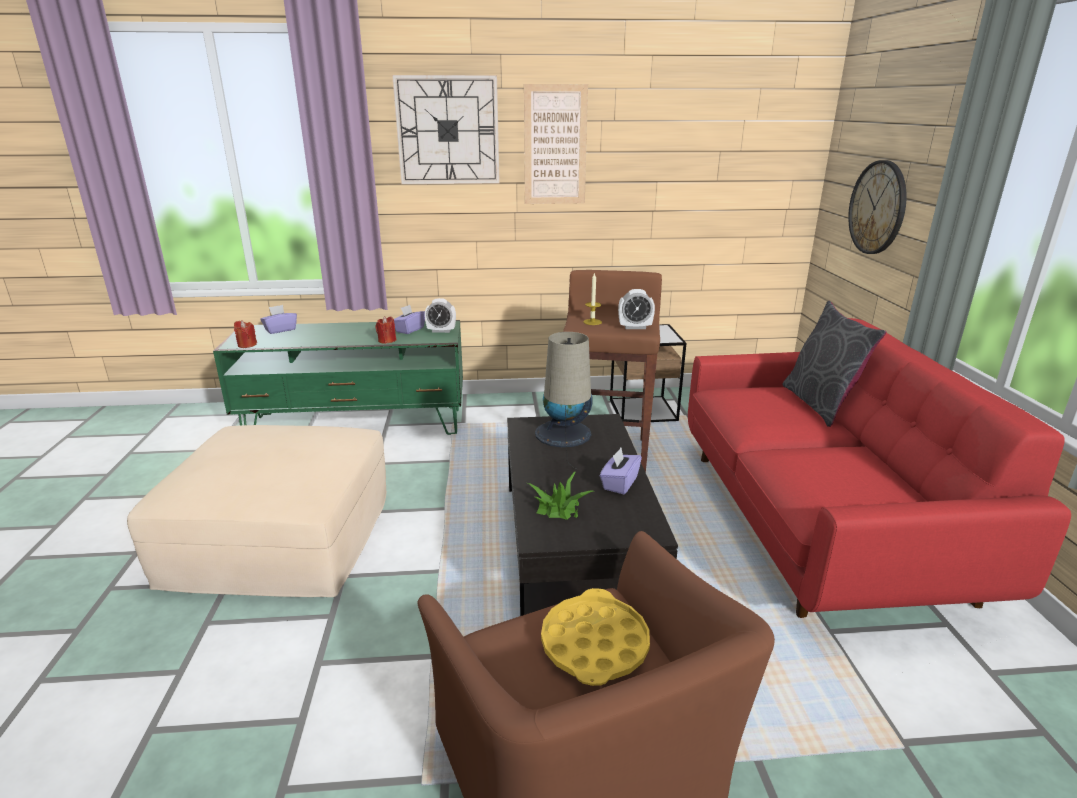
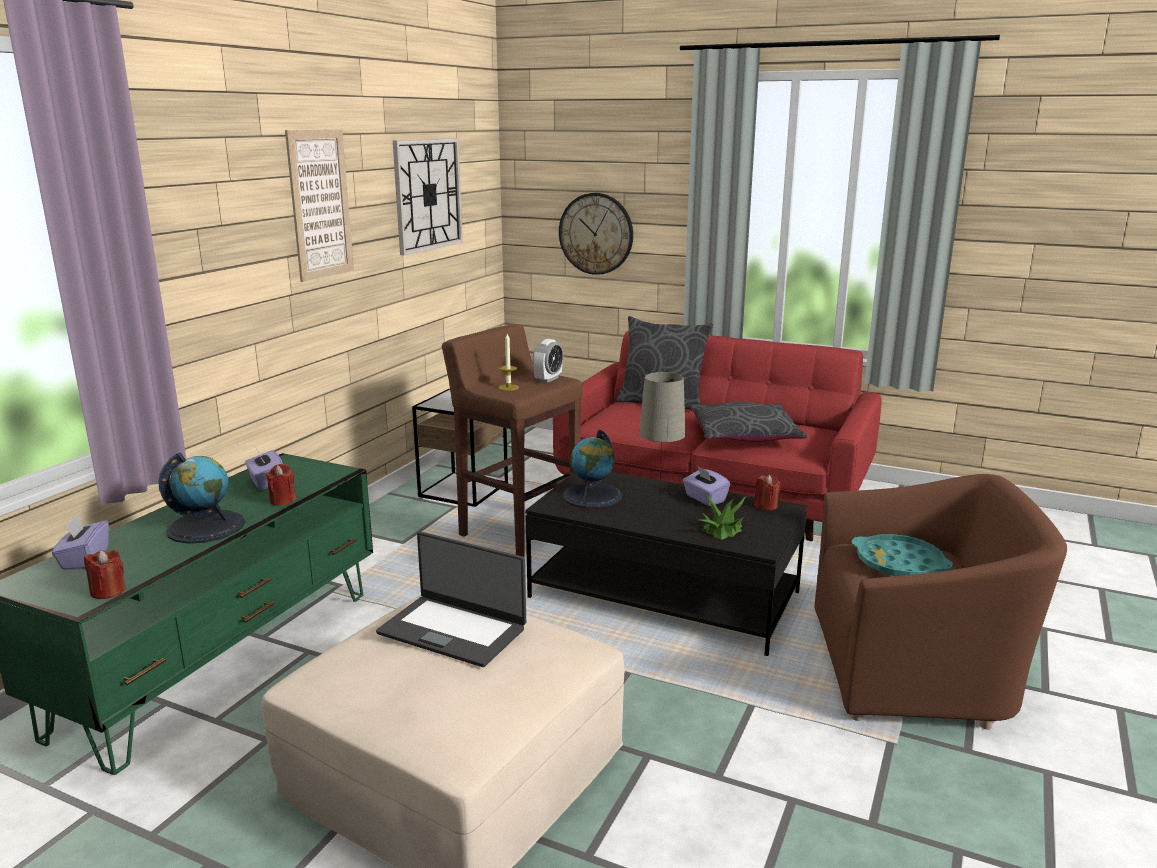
camera: 60 degrees left, 5 degrees down
wall clock [392,75,500,184] -> wall clock moved to [393,138,463,255]
alarm clock [425,298,456,333] -> none
yellow tray [541,588,650,686] -> turquoise tray [851,534,953,576]
none -> globe [158,452,245,544]
none -> laptop [376,532,526,667]
none -> grey pillow [689,401,807,442]
none -> red candle [754,475,781,510]

